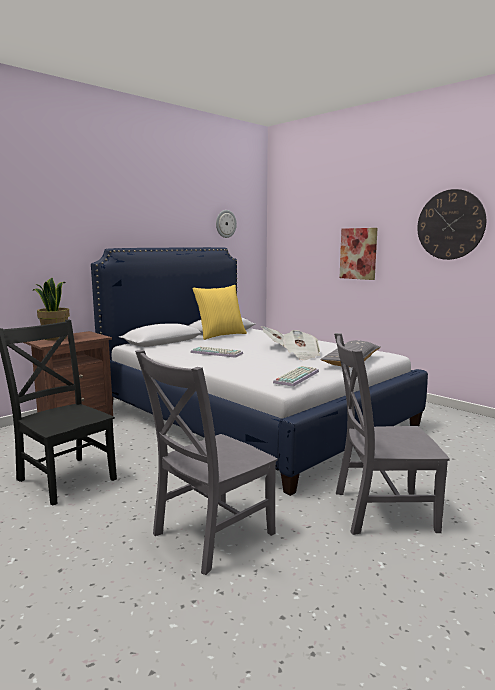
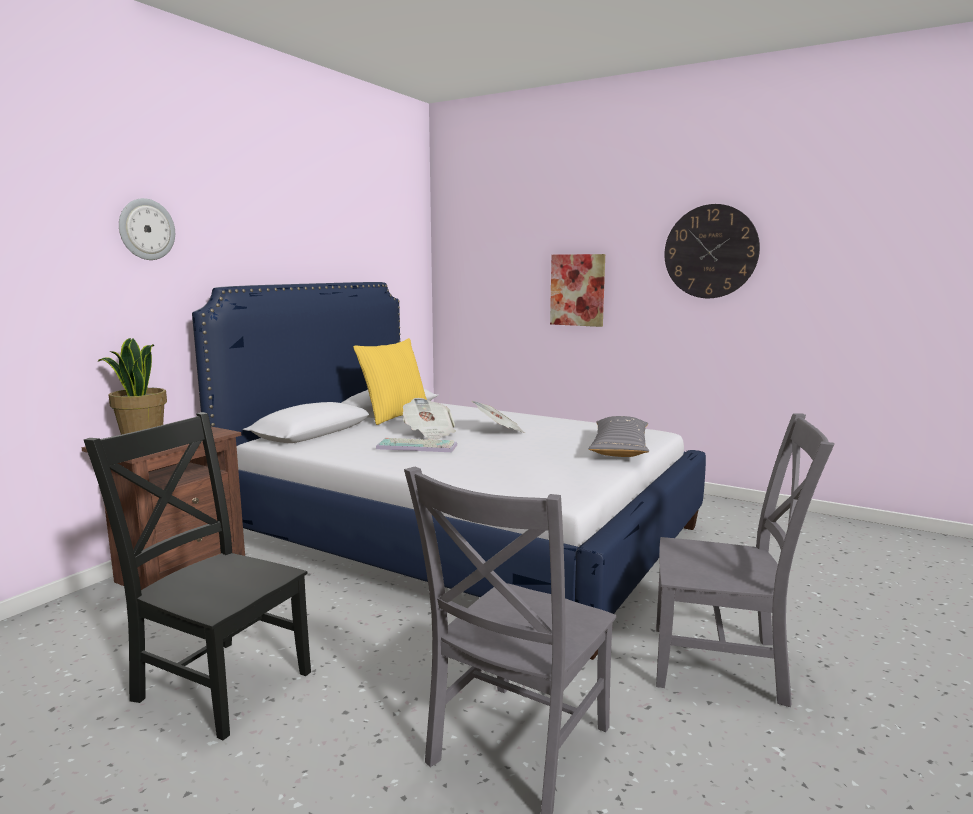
camera: 15 degrees left, 0 degrees up
wall clock [216,210,237,238] -> wall clock moved to [119,198,175,260]
keyboard [273,366,319,387] -> none
newspaper [283,330,320,360] -> newspaper moved to [403,398,456,440]
grey chair [334,333,450,535] -> grey chair turned 150 degrees counterclockwise [656,413,835,707]

